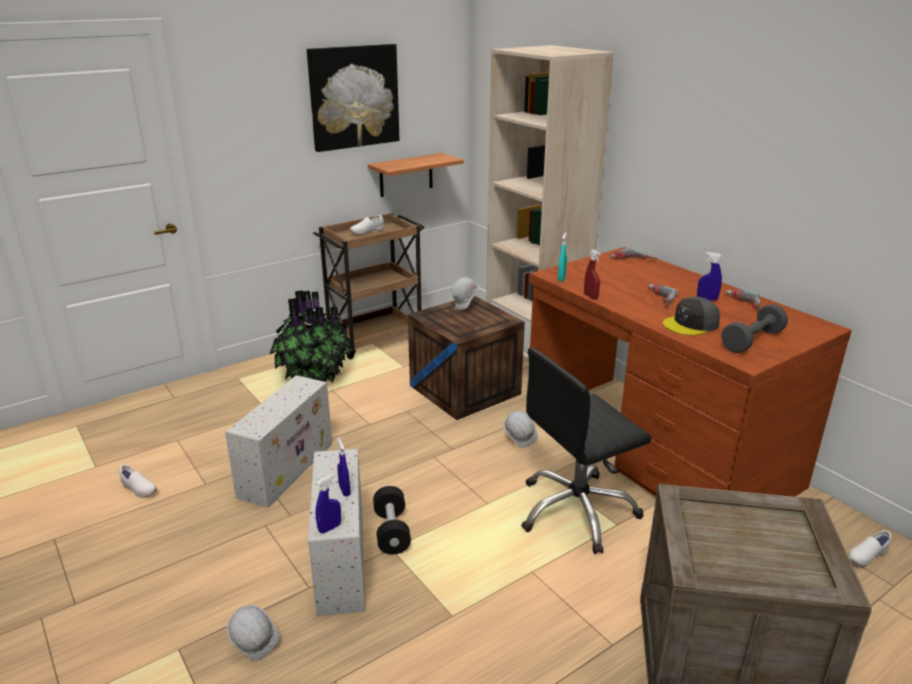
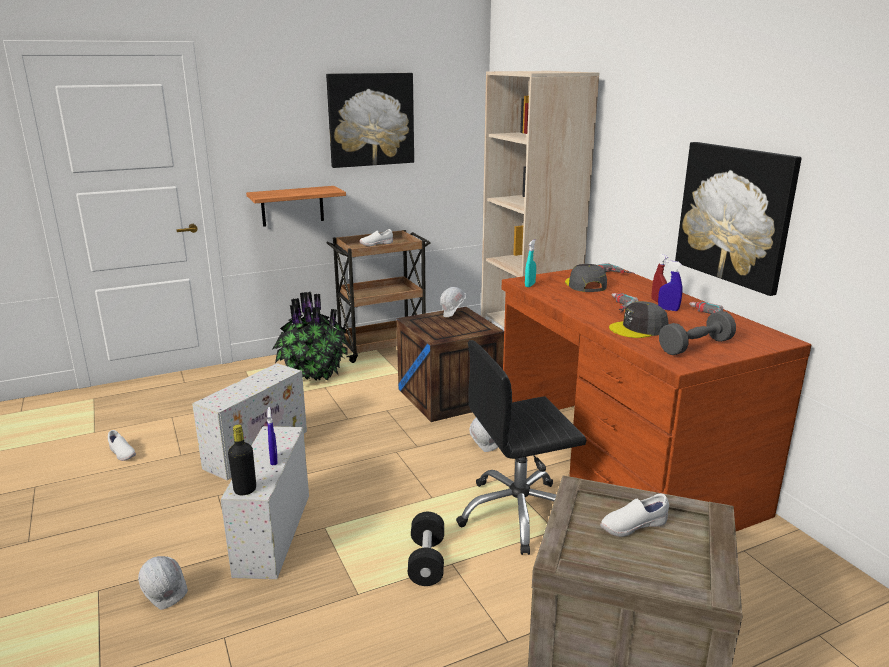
camera: 10 degrees right, 5 degrees down
blue spray bottle [316,474,341,534] -> black bottle [228,424,256,495]
shelf [368,153,464,197] -> shelf moved to [246,186,346,227]
black dumbbell [373,486,411,555] -> black dumbbell moved to [408,512,444,586]
red spray bottle [584,249,600,300] -> red spray bottle moved to [652,254,669,303]
white shoe [848,530,892,567] -> white shoe moved to [600,493,669,537]
none -> grey cap [565,264,607,292]
none -> picture [675,142,802,296]

